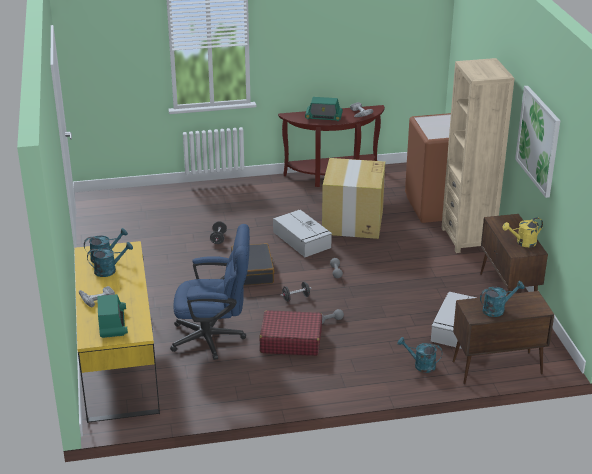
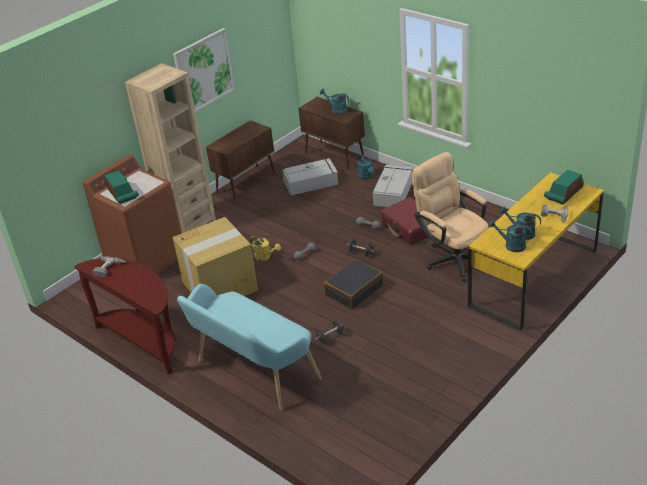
camera: 125 degrees left, 5 degrees up
blue office chair [170,224,250,360] -> beige office chair [412,152,488,281]
grey storage box [273,210,332,257] -> grey storage box moved to [373,165,413,207]
radio [305,97,343,121] -> radio moved to [104,171,139,204]
yellow watering can [503,217,543,247] -> yellow watering can moved to [250,236,281,261]
none -> turquoise bench [177,284,322,411]

